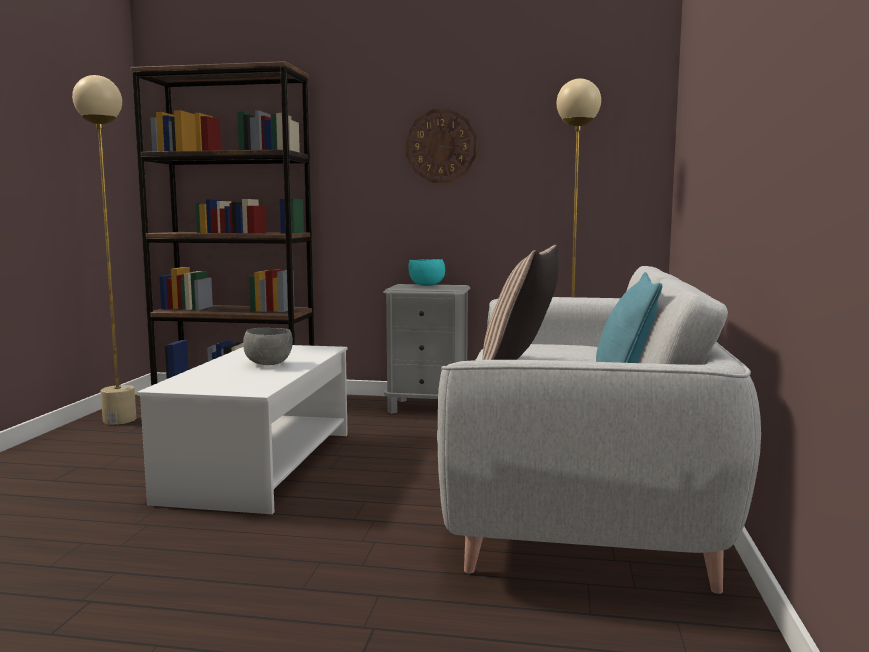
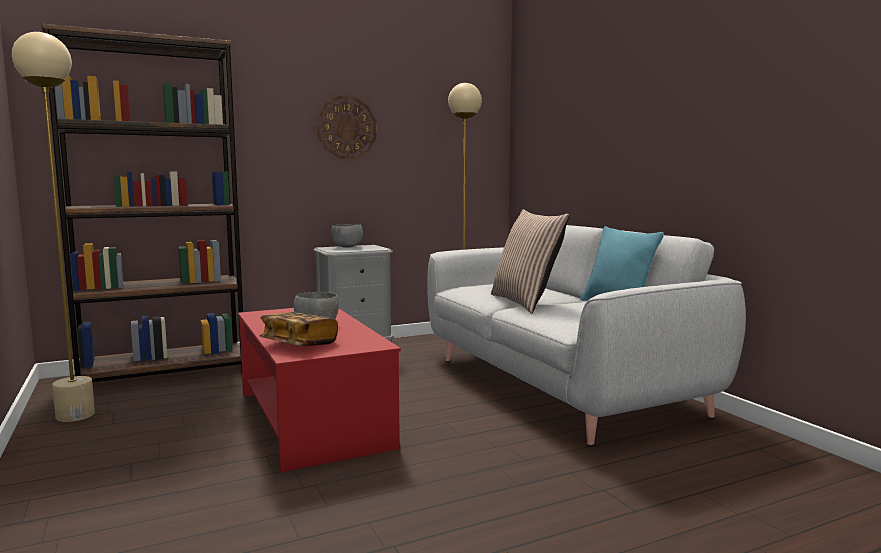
camera: 35 degrees left, 0 degrees up
white coffee table [137,345,348,514] -> red coffee table [238,308,401,472]
turquoise bowl [408,259,445,286] -> grey bowl [331,224,363,248]
none -> book [260,312,338,346]

